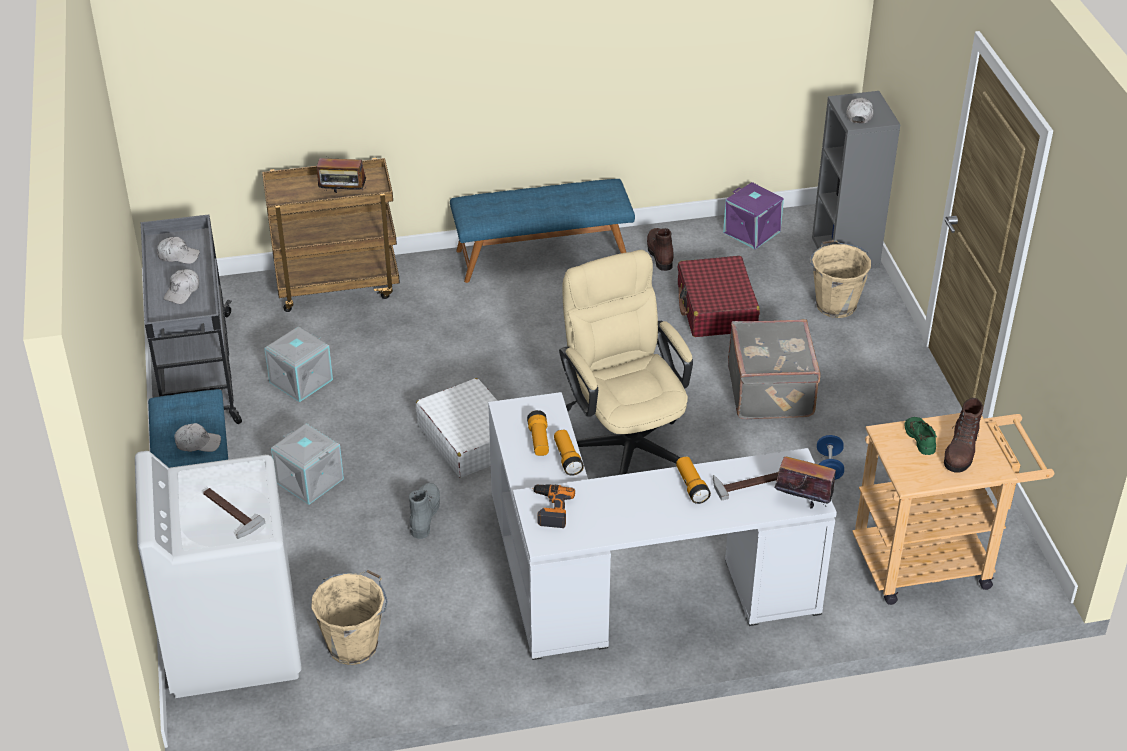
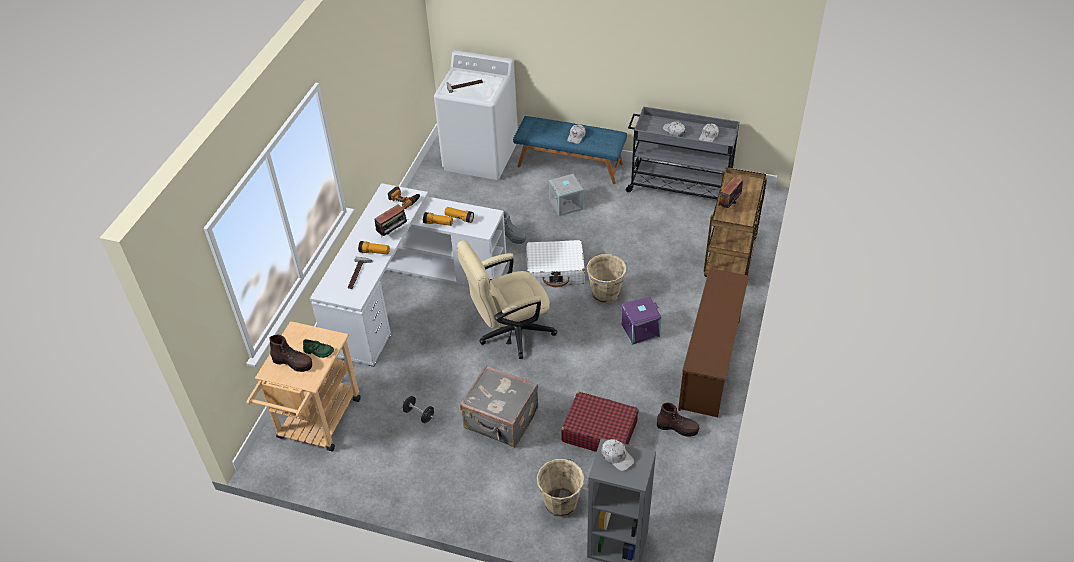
camera: 120 degrees right, 5 degrees up
grey storage box [264,326,333,402] -> none
beige bucket [311,570,388,665] -> beige bucket moved to [587,254,628,304]
blue bench [450,179,635,283] -> brown shoe rack [678,268,749,417]
beige office chair [559,250,693,475] -> beige office chair turned 150 degrees clockwise [457,240,557,359]
purple storage box [723,182,784,249] -> purple storage box moved to [621,296,662,345]
radio [774,456,836,509] -> radio moved to [375,204,409,236]
blue dumbbell [817,435,844,480] -> black dumbbell [403,396,434,423]
brown boot [944,398,983,473] -> brown boot turned 150 degrees clockwise [269,334,312,372]

